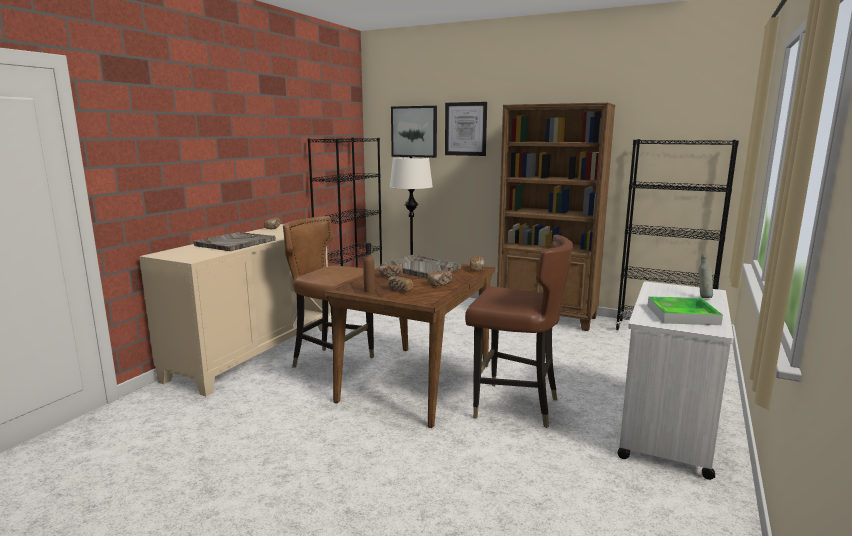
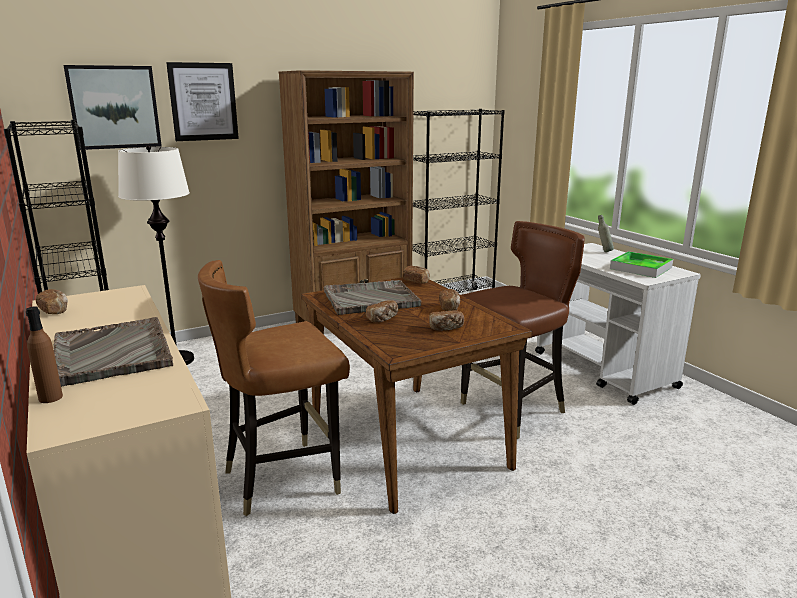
camera: 55 degrees left, 5 degrees up
brown bottle [363,243,375,293] -> brown bottle moved to [26,307,63,403]

